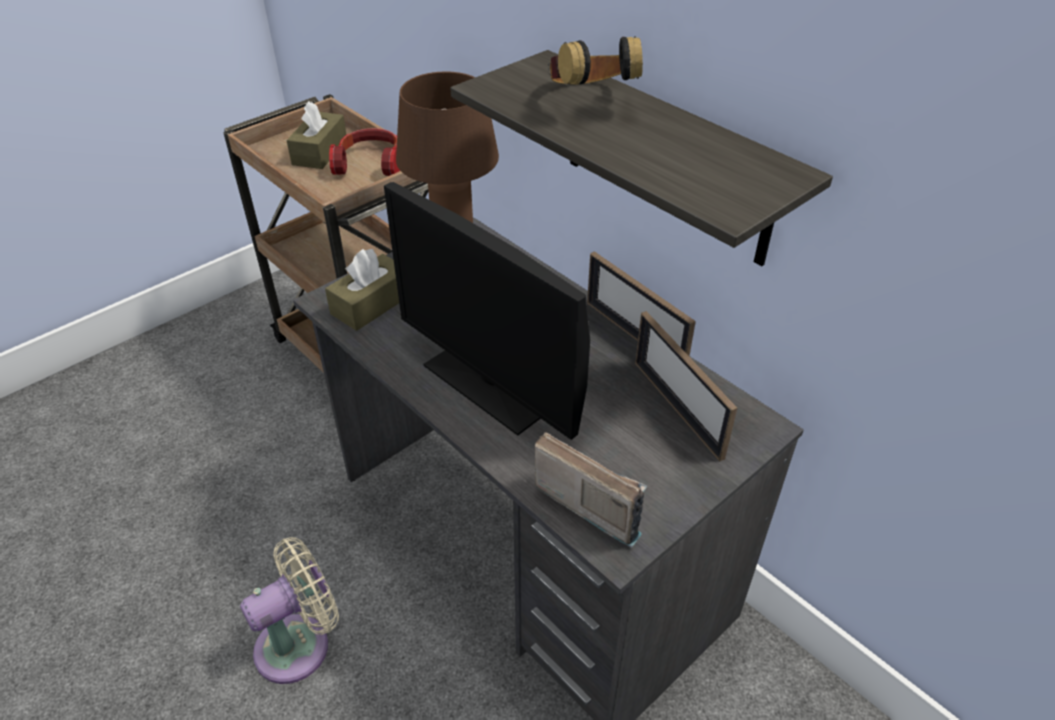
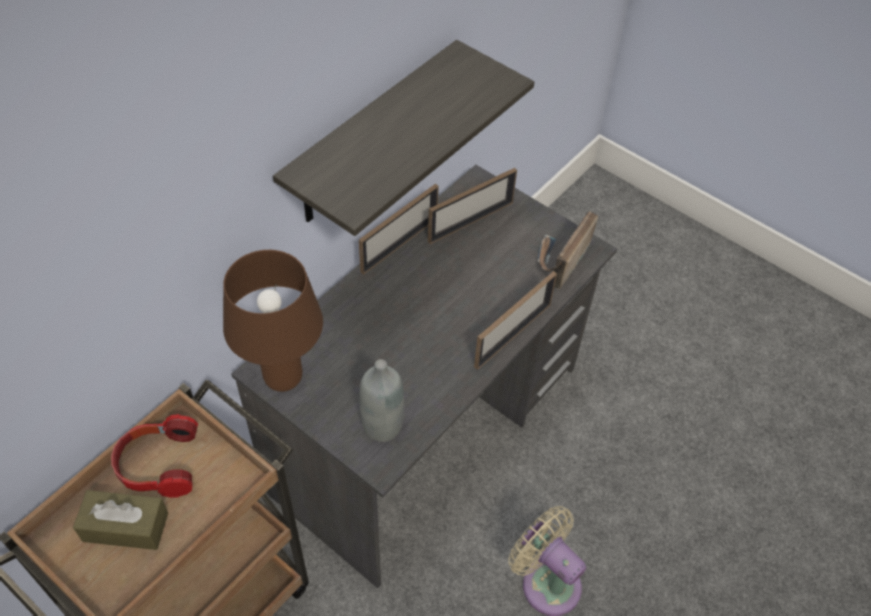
camera: 100 degrees left, 10 degrees up
brown tissue box [325,249,399,331] -> grey bottle [360,359,404,442]
monitor [384,182,590,440] -> none
headphones [548,36,643,85] -> none
none -> picture frame [474,271,557,370]

